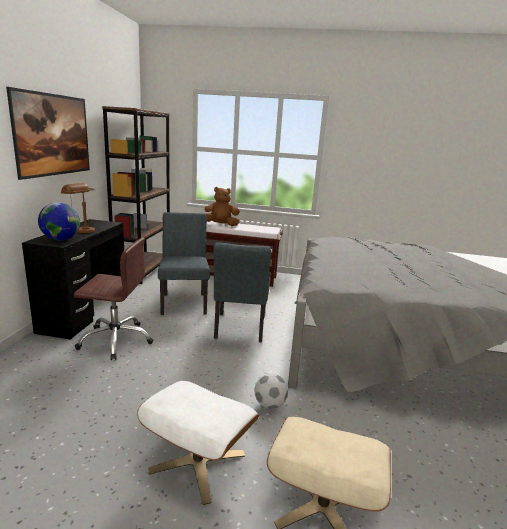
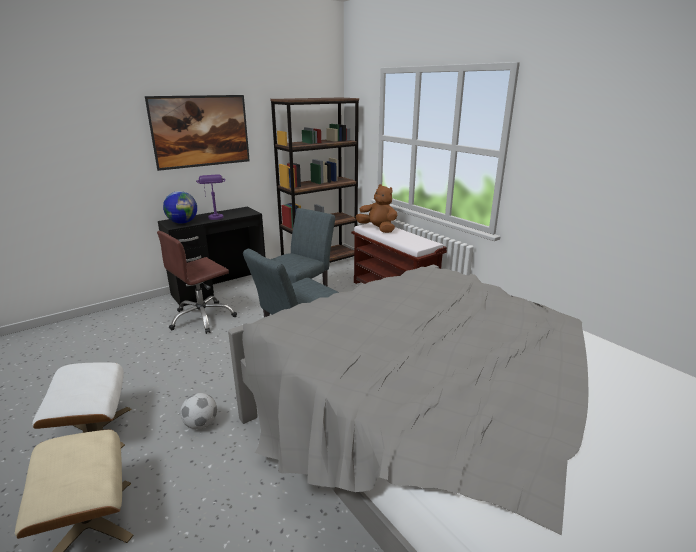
camera: 45 degrees right, 5 degrees up
brown table lamp [61,183,95,233] -> purple table lamp [196,174,225,220]
brown office chair [74,238,154,360] -> brown office chair turned 90 degrees clockwise [157,231,237,334]

